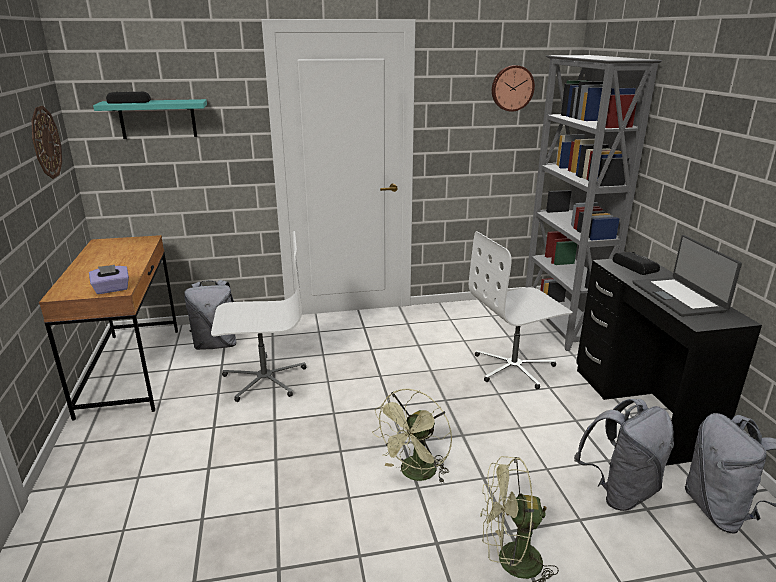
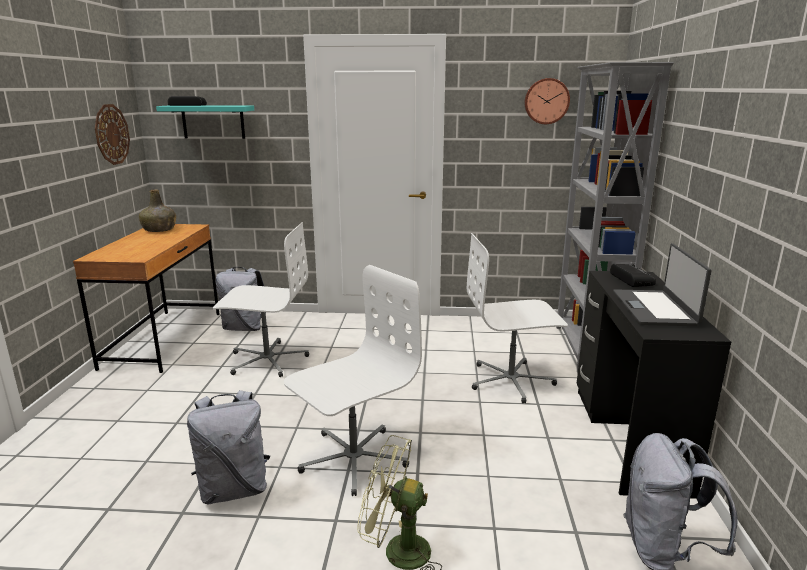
camera: 15 degrees right, 5 degrees down
purple tissue box [89,265,129,294] -> none
green fan [372,389,452,484] -> white office chair [284,265,422,496]
grey backpack [574,399,674,511] -> grey backpack moved to [187,390,270,505]
none -> green bottle [139,189,176,232]

